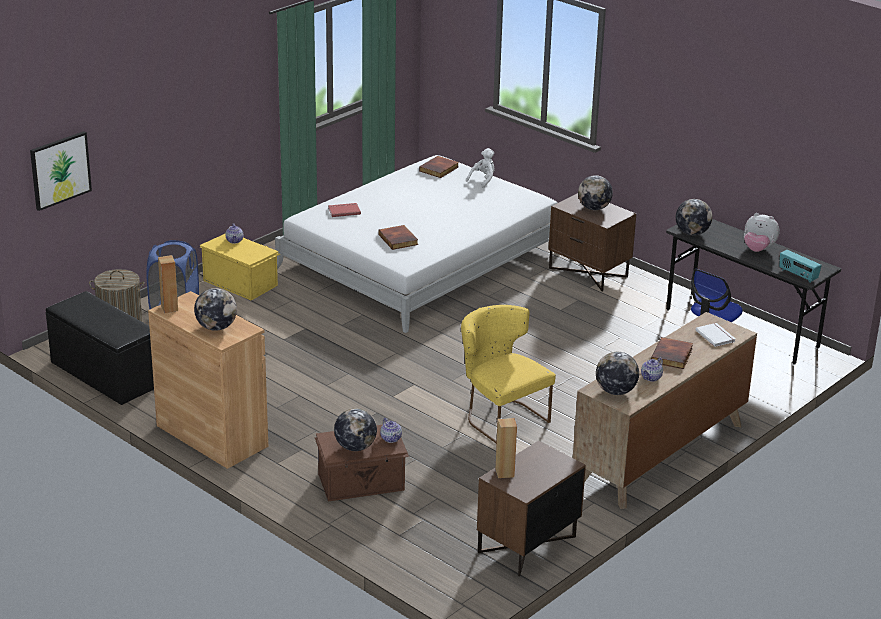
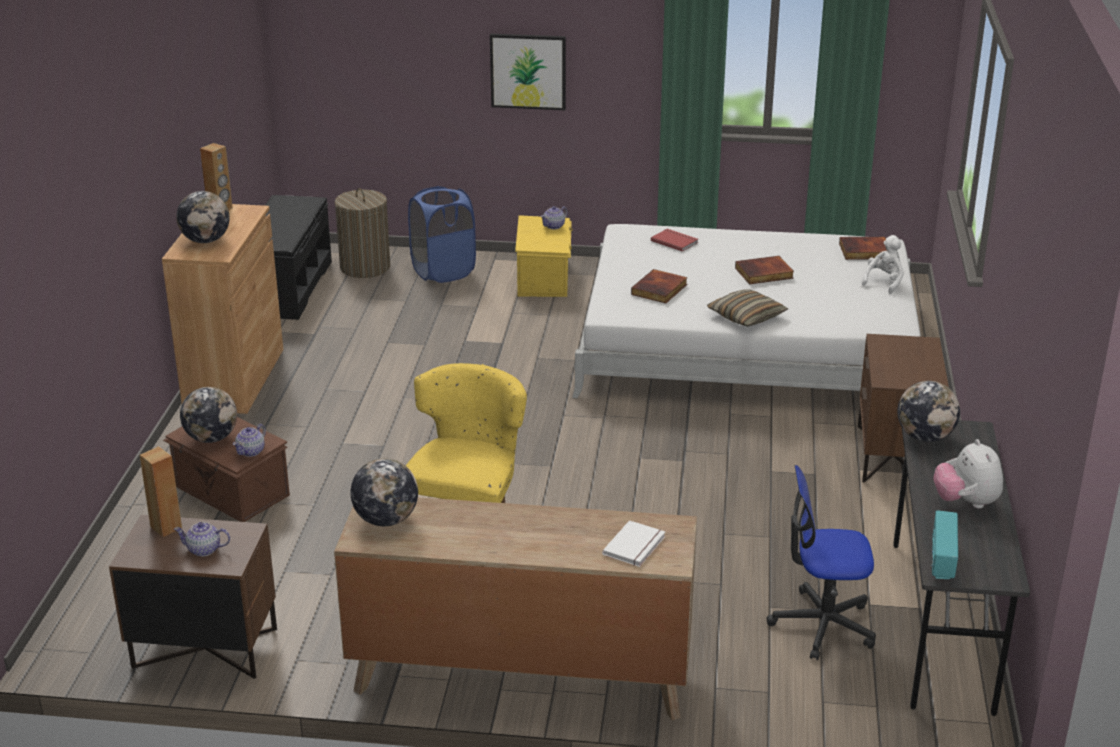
camera: 55 degrees right, 0 degrees up
picture [30,131,92,211] -> picture moved to [490,34,566,110]
white plush toy [466,148,495,188] -> white plush toy turned 60 degrees counterclockwise [862,235,904,294]
globe [578,175,613,210] -> none
teapot [641,358,663,381] -> teapot moved to [174,522,230,557]
book [651,337,693,369] -> book moved to [735,256,794,284]
none -> pillow [707,289,788,327]

